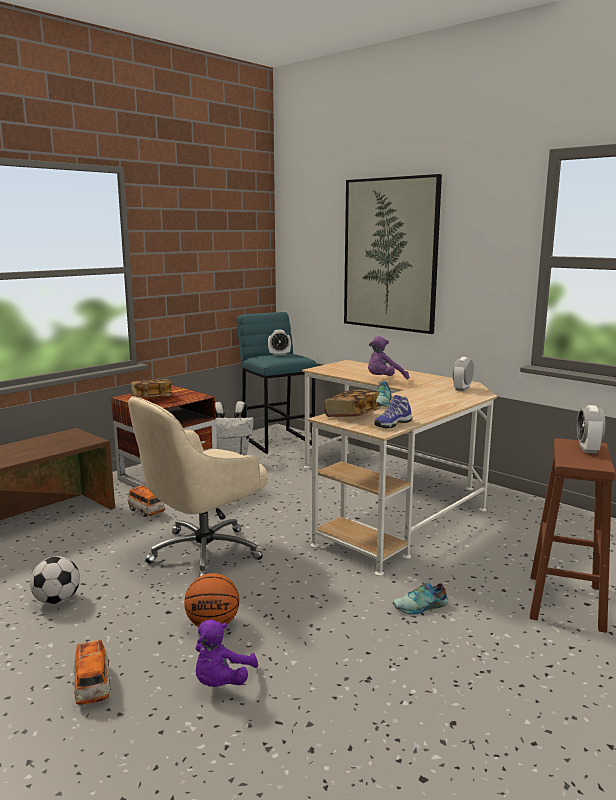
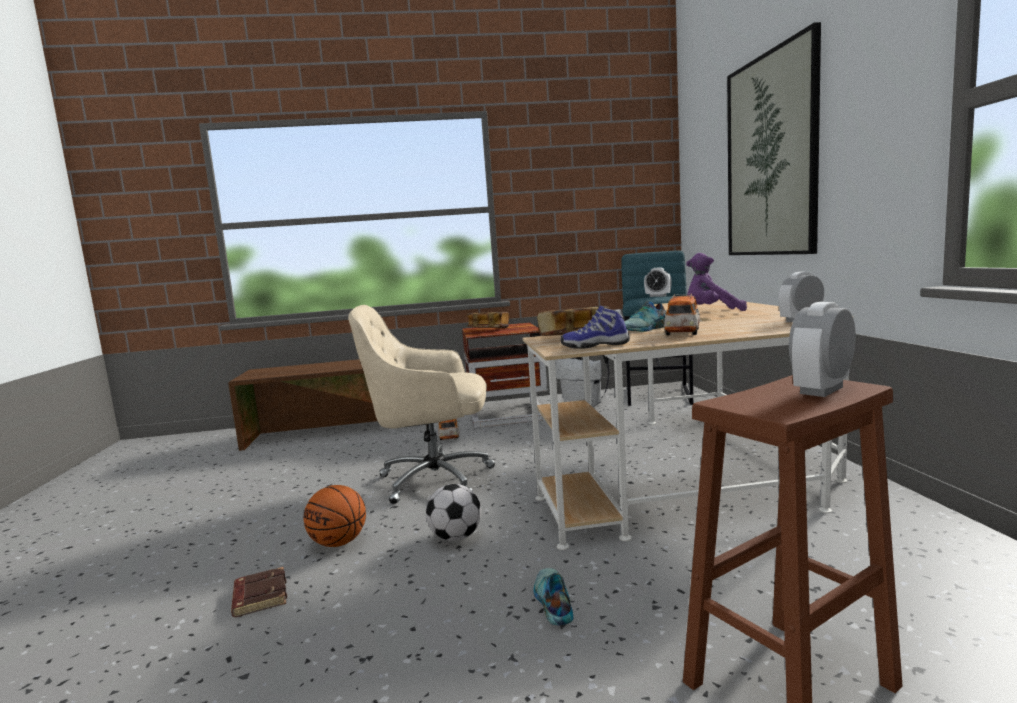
camera: 40 degrees right, 5 degrees down
football [30,556,80,605] -> football moved to [426,484,481,541]
toy car [72,640,110,704] -> toy car moved to [663,293,700,335]
purple plush toy [195,619,258,687] -> brown book [231,567,287,617]
shoe [393,581,448,615] -> shoe turned 60 degrees clockwise [533,568,573,625]

